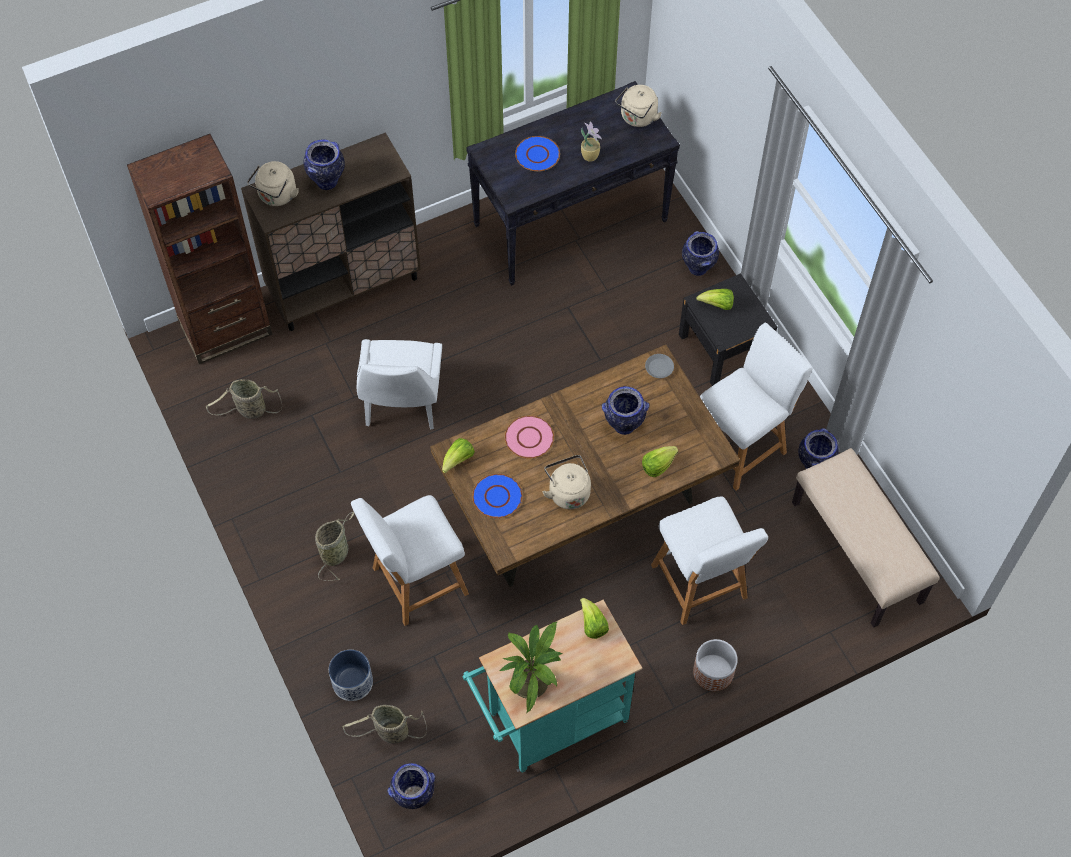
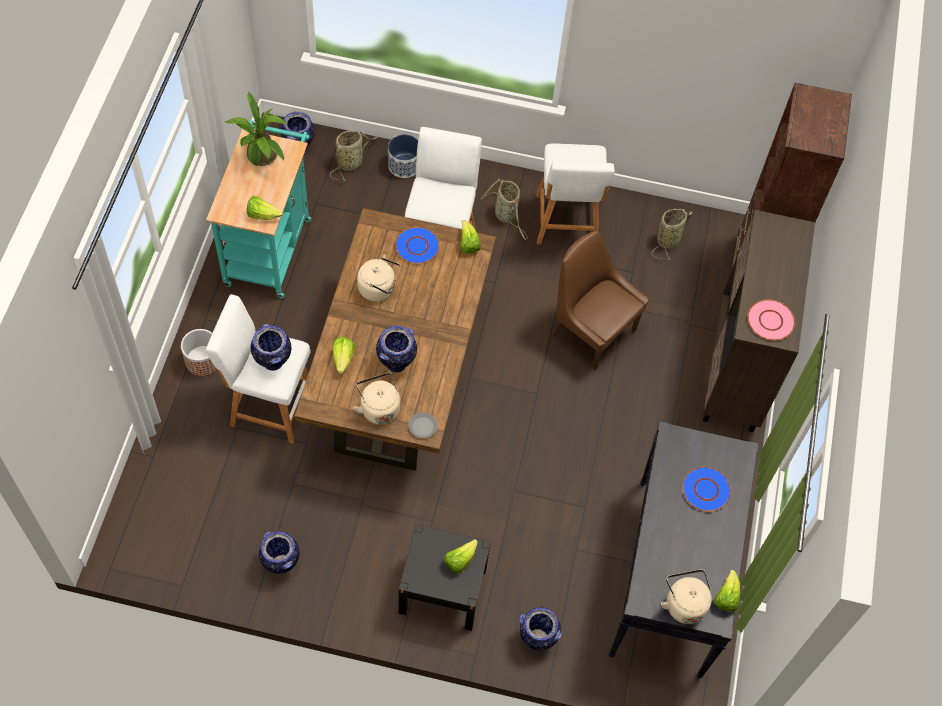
camera: 125 degrees right, 0 degrees up
beige kettle [247,161,299,206] -> beige kettle moved to [353,373,400,425]
vase [304,139,345,190] -> vase moved to [251,324,291,371]
white chair [357,339,442,430] -> brown chair [553,231,649,370]
pink plate [505,416,554,458] -> pink plate moved to [747,299,795,341]
potted plant [581,122,602,162] -> none
white stool [700,322,813,491] -> white stool moved to [536,143,615,244]
beige bench [792,448,939,628] -> none
none -> lettuce [714,570,740,612]

